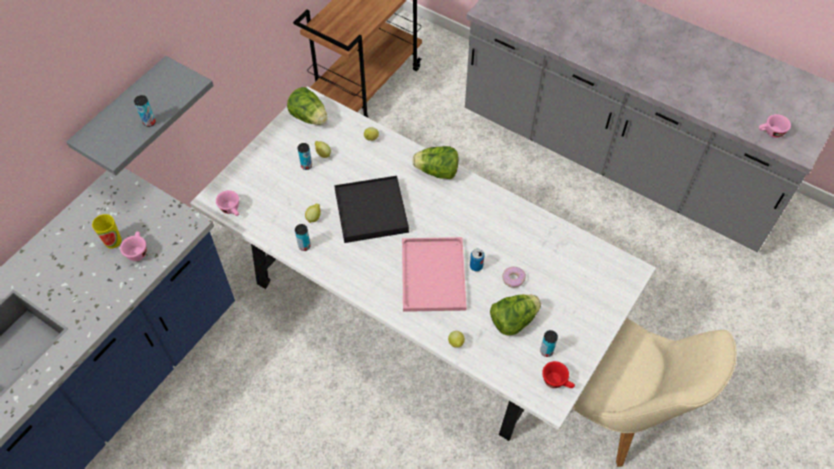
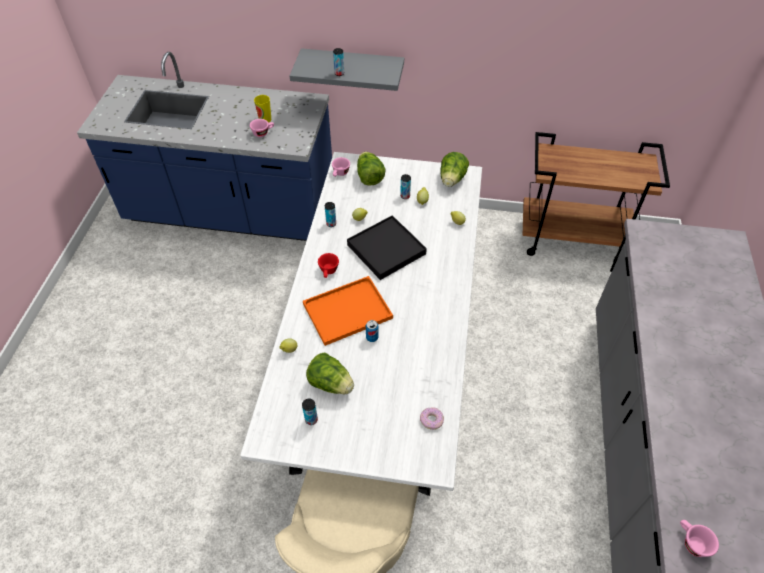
camera: 65 degrees right, 5 degrees down
pink tray [402,237,467,312] -> orange tray [303,276,393,346]
lettuce [412,146,458,179] -> lettuce moved to [357,152,385,186]
donut [502,266,526,288] -> donut moved to [420,407,444,430]
red cup [542,361,575,388] -> red cup moved to [318,253,339,278]

